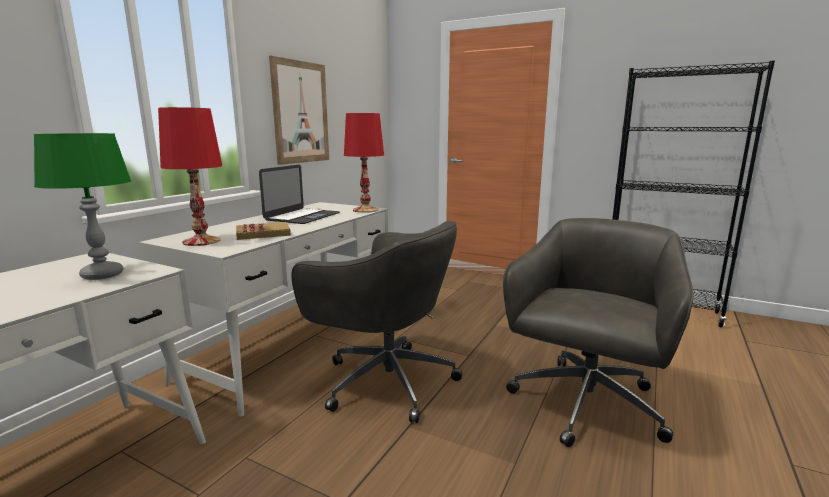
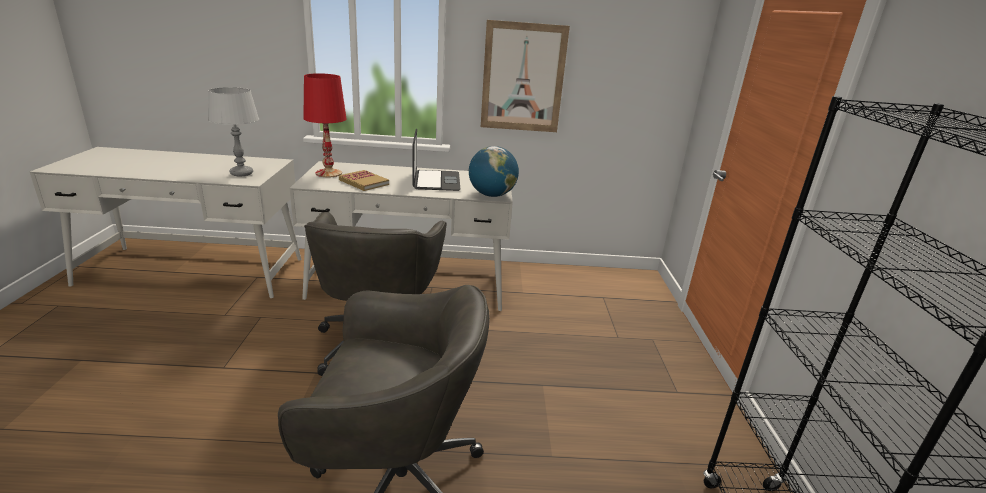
camera: 60 degrees right, 10 degrees up
green table lamp [33,133,131,280] -> grey table lamp [208,87,259,176]
laptop [259,165,340,224] -> laptop turned 90 degrees counterclockwise [413,129,460,191]
red table lamp [344,113,384,213] -> globe [469,146,519,197]

